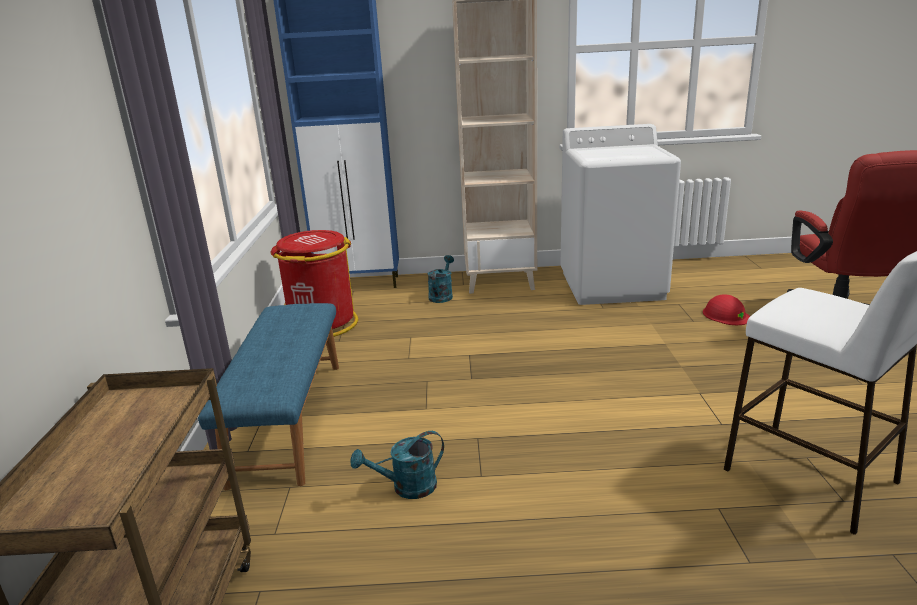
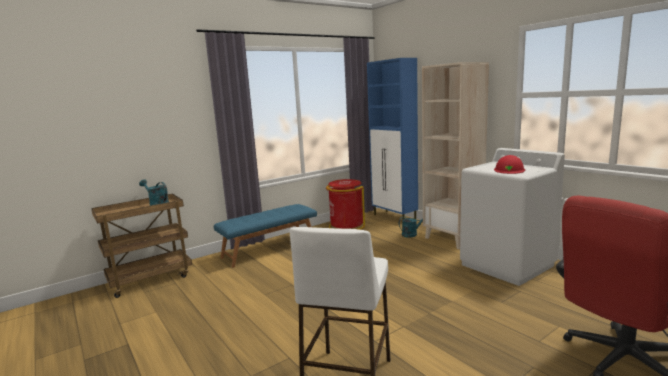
camera: 55 degrees right, 10 degrees down
turquoise watering can [350,431,444,499] -> turquoise watering can moved to [139,179,169,206]
red hard hat [703,294,750,325] -> red hard hat moved to [494,155,525,174]

